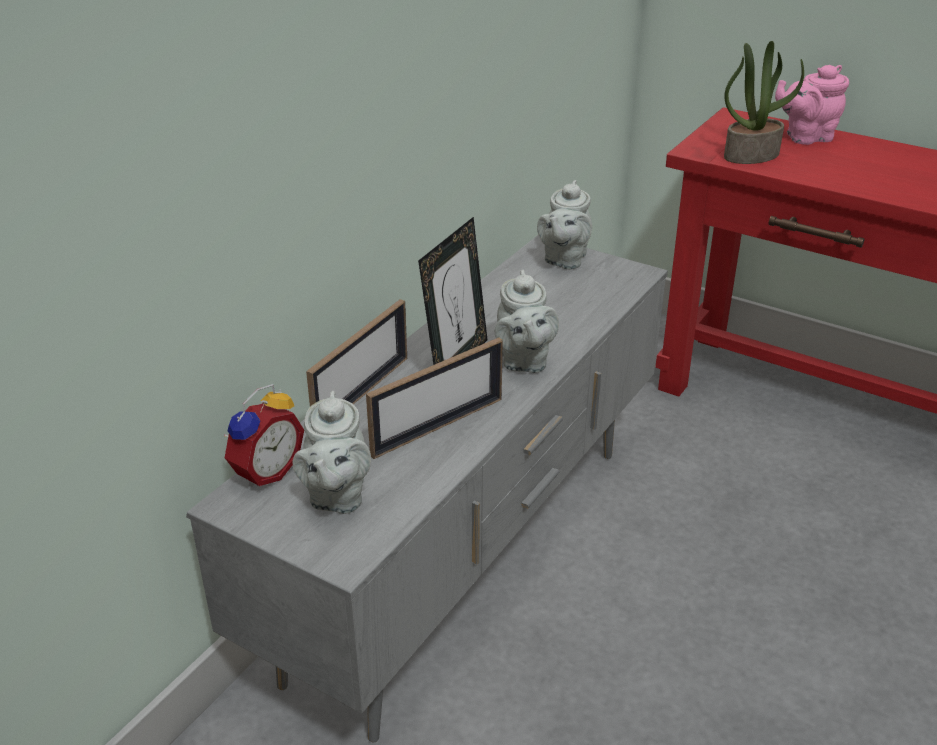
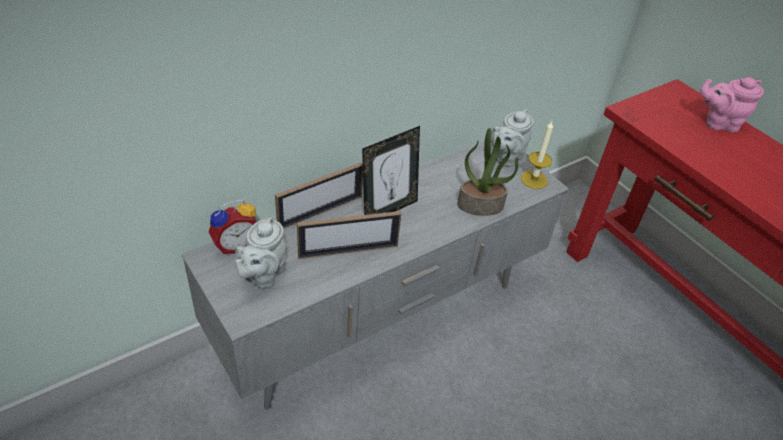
camera: 20 degrees right, 10 degrees up
grey teapot [494,270,559,373] -> none
potted plant [724,41,804,164] -> potted plant moved to [457,128,519,216]
none -> candle [521,121,553,189]

